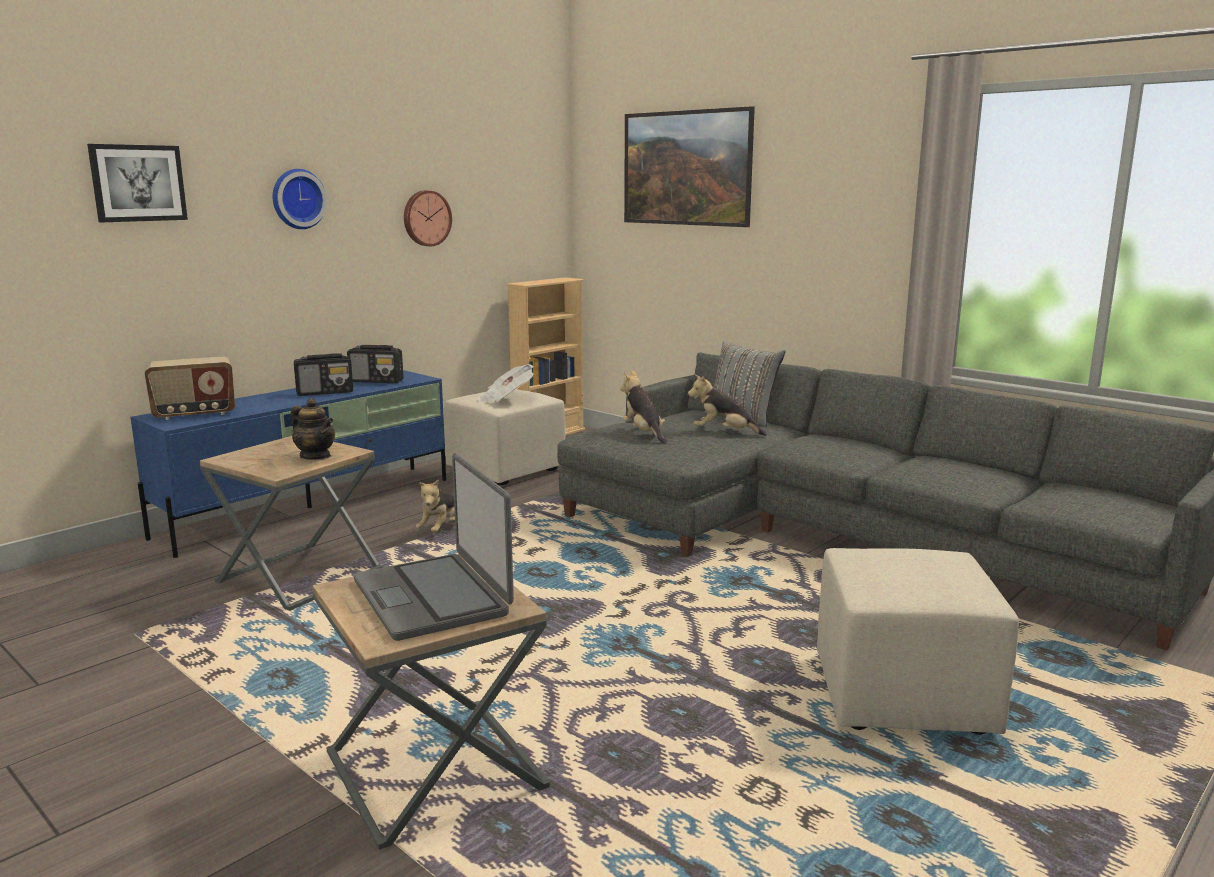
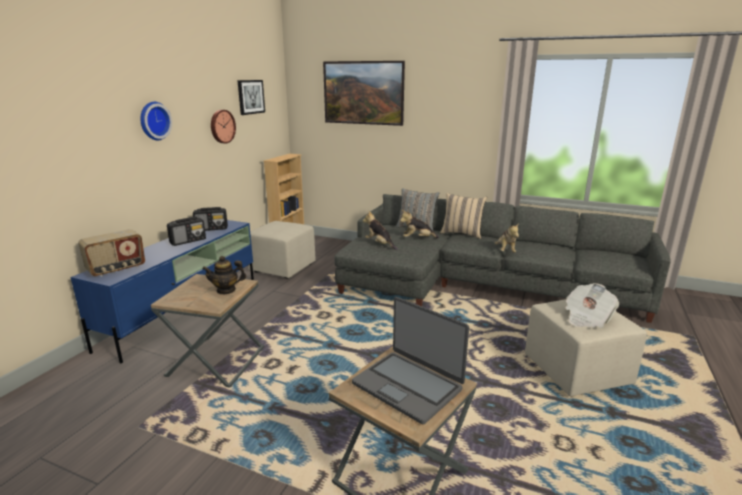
camera: 20 degrees left, 5 degrees up
picture [87,144,188,222] -> picture moved to [237,80,265,115]
teapot [291,398,335,460] -> teapot turned 150 degrees clockwise [202,256,246,294]
plush toy [416,480,455,532] -> plush toy moved to [495,223,519,252]
newspaper [477,364,534,402] -> newspaper moved to [565,283,619,328]
none -> beige pillow [440,193,487,239]

